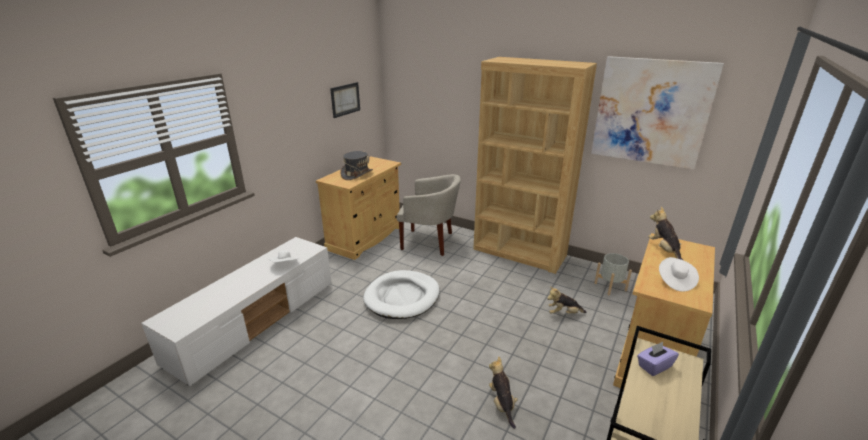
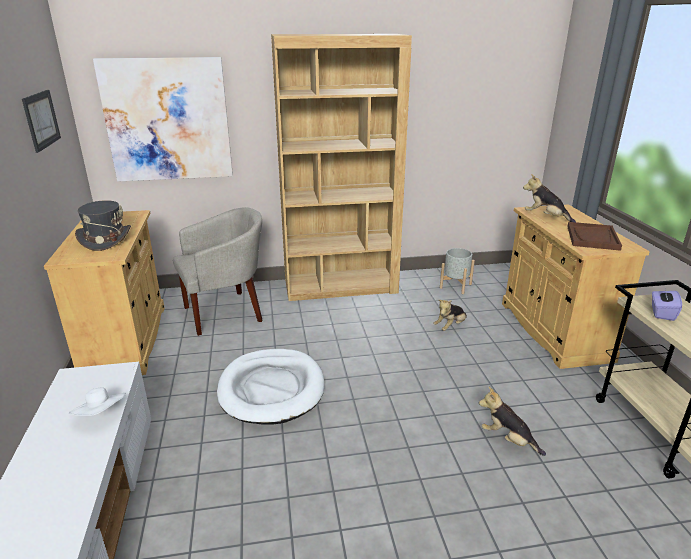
camera: 40 degrees left, 0 degrees up
picture [591,56,724,170] -> picture moved to [93,57,233,182]
white hat [659,257,699,292] -> brown tray [567,222,622,251]

